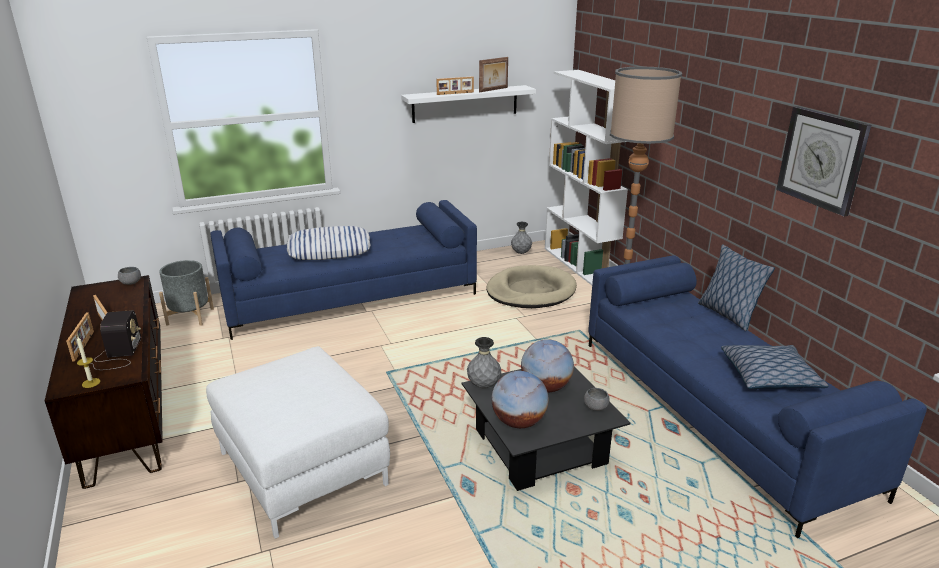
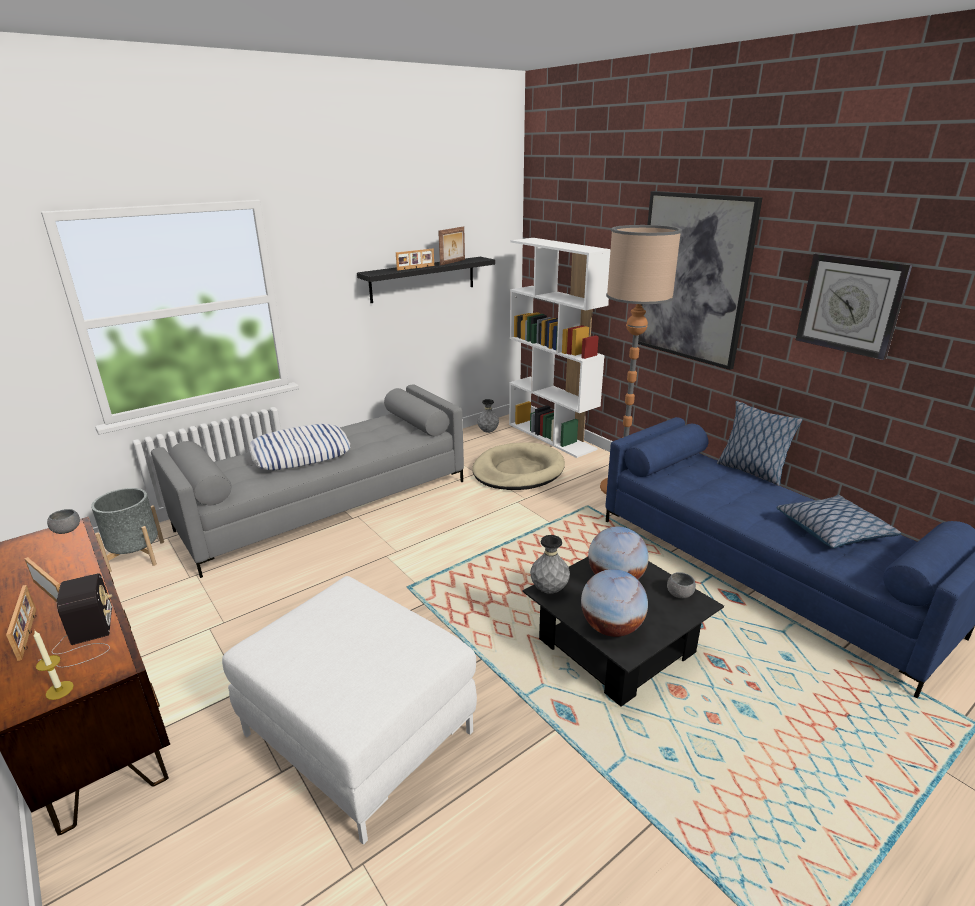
camera: 15 degrees left, 0 degrees up
blue sofa [210,200,477,340] -> grey sofa [151,384,464,578]
white shelf [401,85,536,123] -> black shelf [357,257,495,303]
none -> picture [638,191,763,370]

